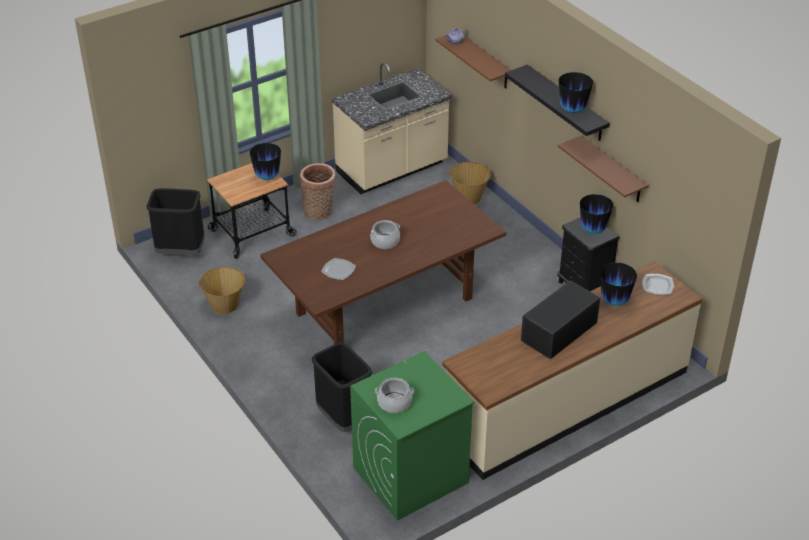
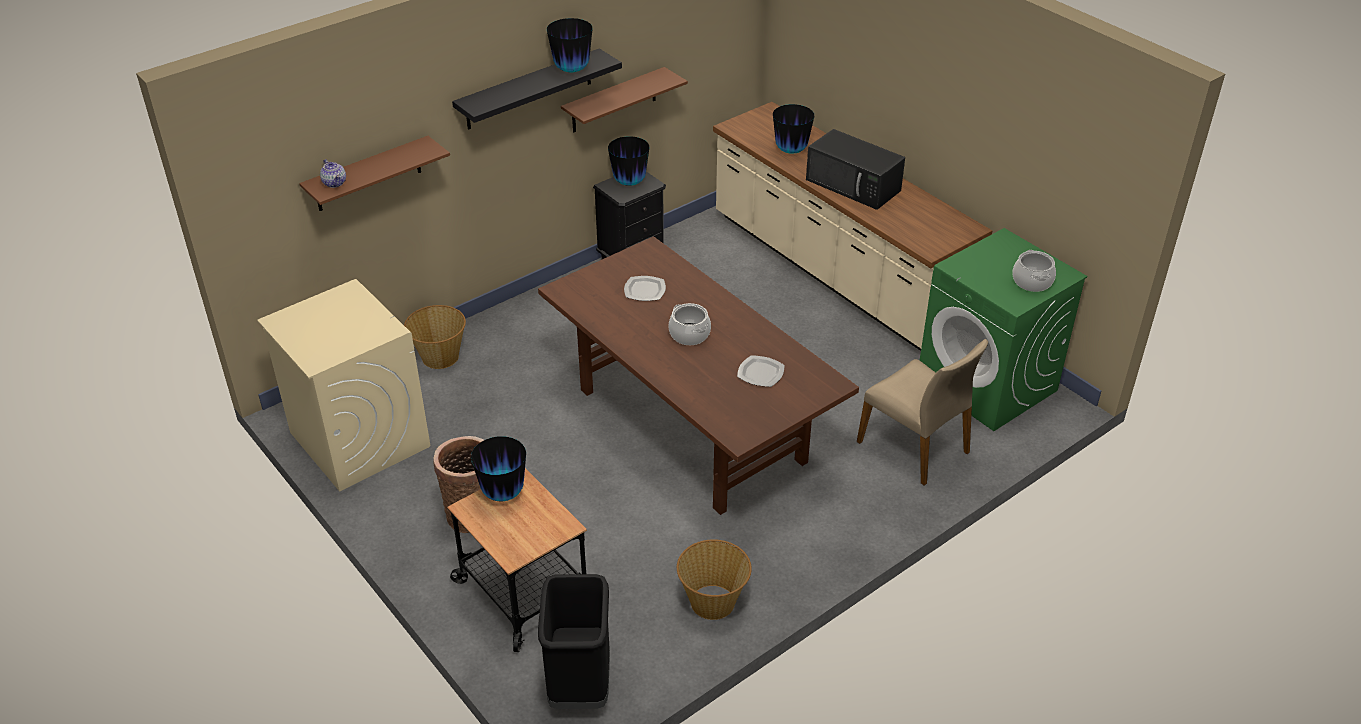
camera: 95 degrees left, 0 degrees up
black trash can [312,342,372,432] -> beige chair [857,339,988,485]
beige counter [332,63,452,194] -> beige washing machine [257,279,430,492]
plate [642,274,674,295] -> plate moved to [624,276,666,301]

